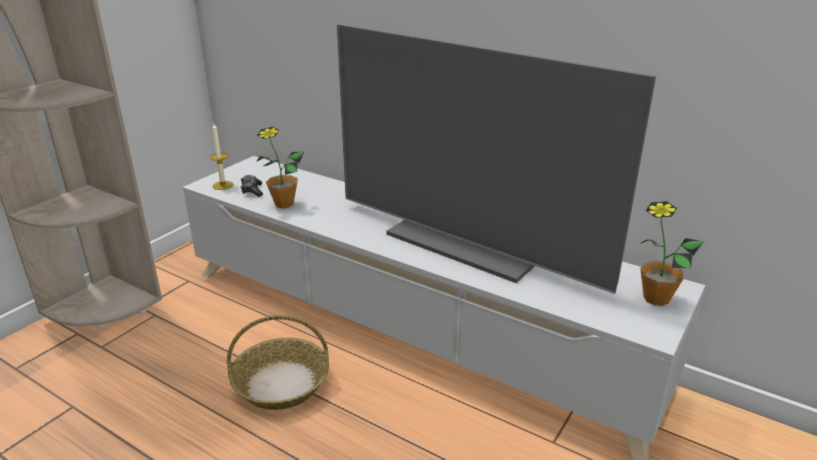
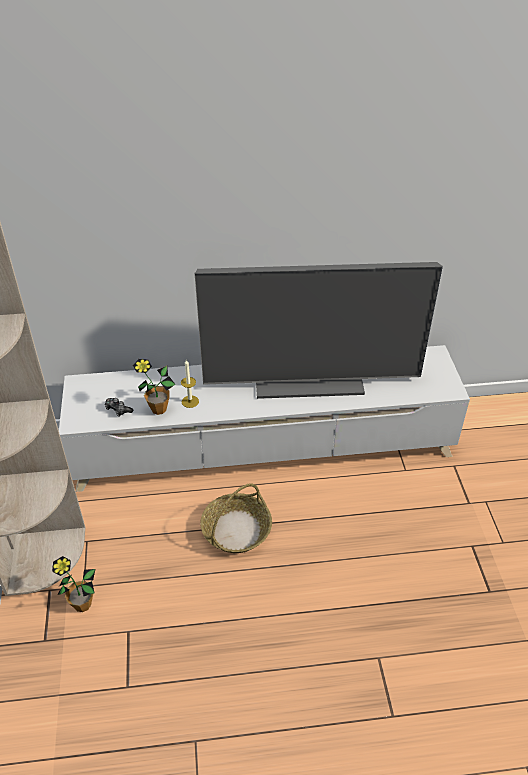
camera: 40 degrees left, 15 degrees up
candle [210,123,234,190] -> candle moved to [181,360,199,408]
potted plant [640,201,704,306] -> potted plant moved to [52,556,95,612]

